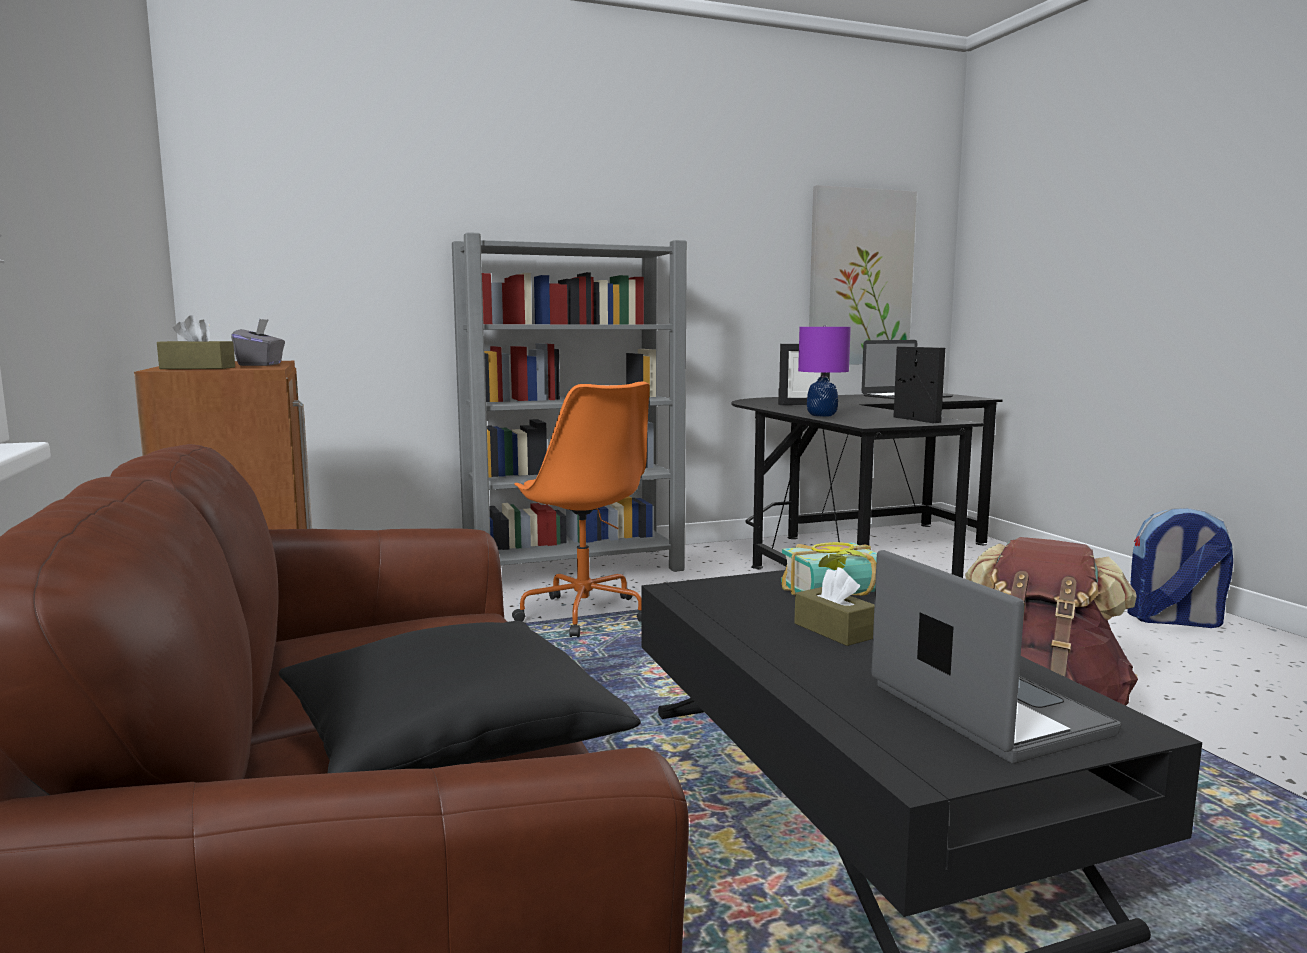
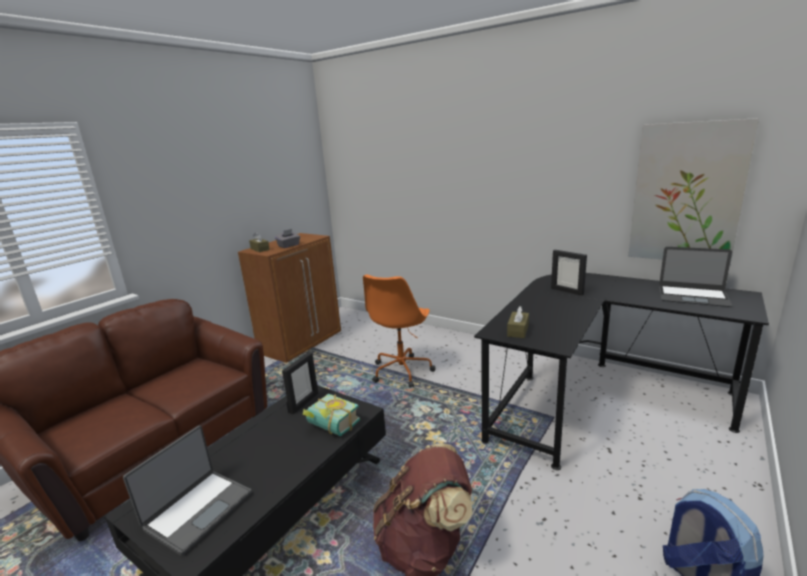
camera: 55 degrees right, 10 degrees up
black pillow [279,621,641,773] -> none
grey bookcase [452,232,687,572] -> none
brown tissue box [794,567,874,646] -> brown tissue box moved to [507,306,529,338]
purple table lamp [798,325,851,417] -> none
picture frame [893,347,945,423] -> picture frame moved to [282,352,318,415]

